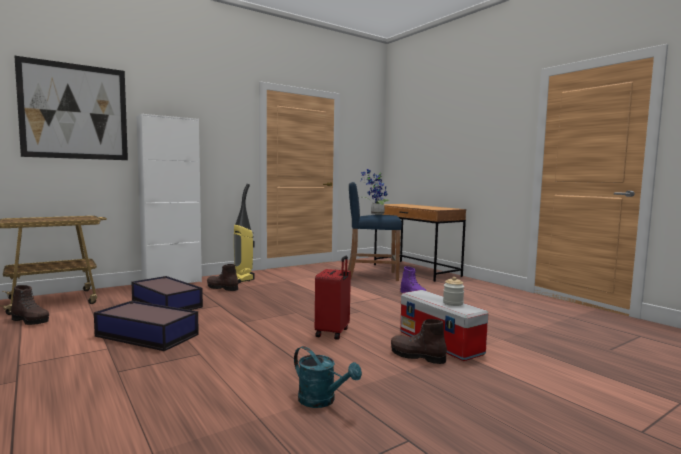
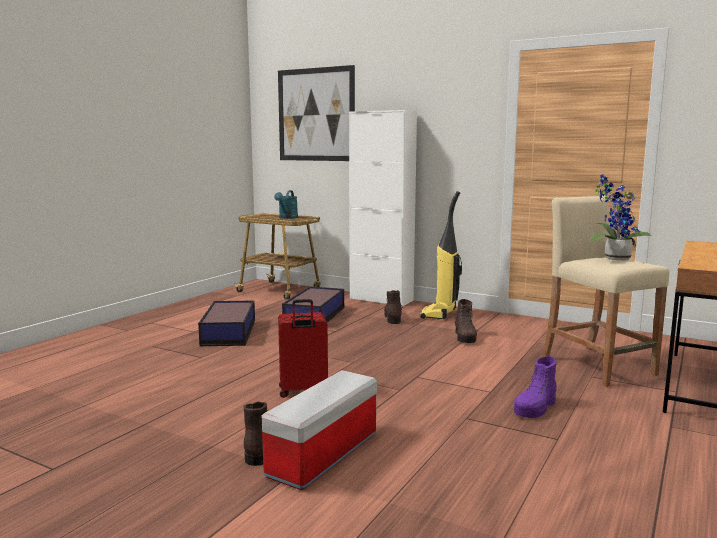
camera: 65 degrees right, 5 degrees up
brown boot [11,285,49,325] -> brown boot moved to [454,299,477,343]
turquoise watering can [294,346,362,408] -> turquoise watering can moved to [274,190,298,219]
blue stool [348,182,402,281] -> beige stool [542,196,670,387]
jar [443,277,464,306] -> none

